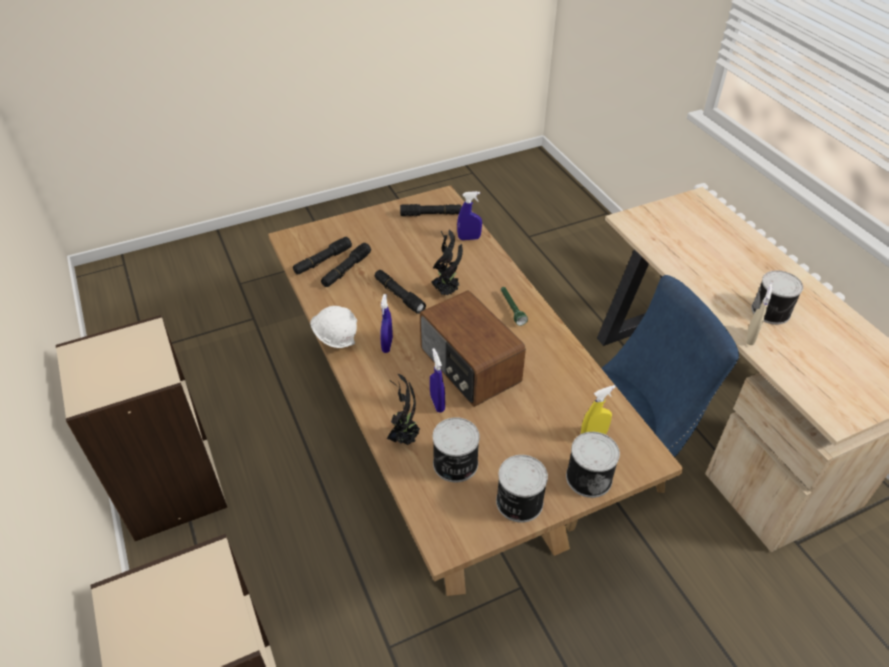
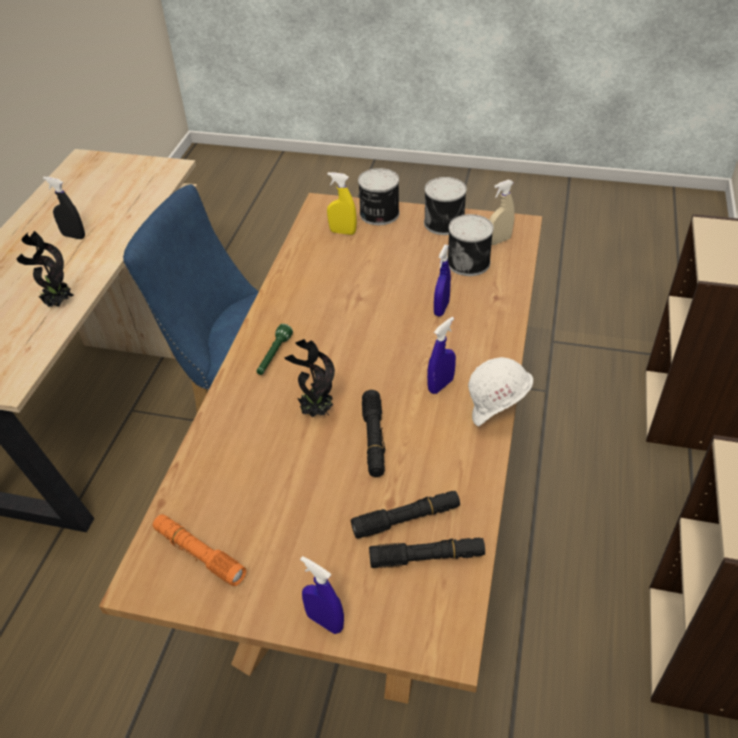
camera: 140 degrees left, 0 degrees up
potted plant [387,374,420,445] -> potted plant moved to [17,231,73,307]
black flashlight [400,204,462,216] -> orange flashlight [153,514,246,586]
radio [420,290,526,407] -> none
blue spray bottle [457,191,482,240] -> blue spray bottle moved to [300,556,344,634]
beige spray bottle [746,283,772,345] -> beige spray bottle moved to [489,180,515,245]
can [751,270,803,325] -> black spray bottle [43,177,85,239]

